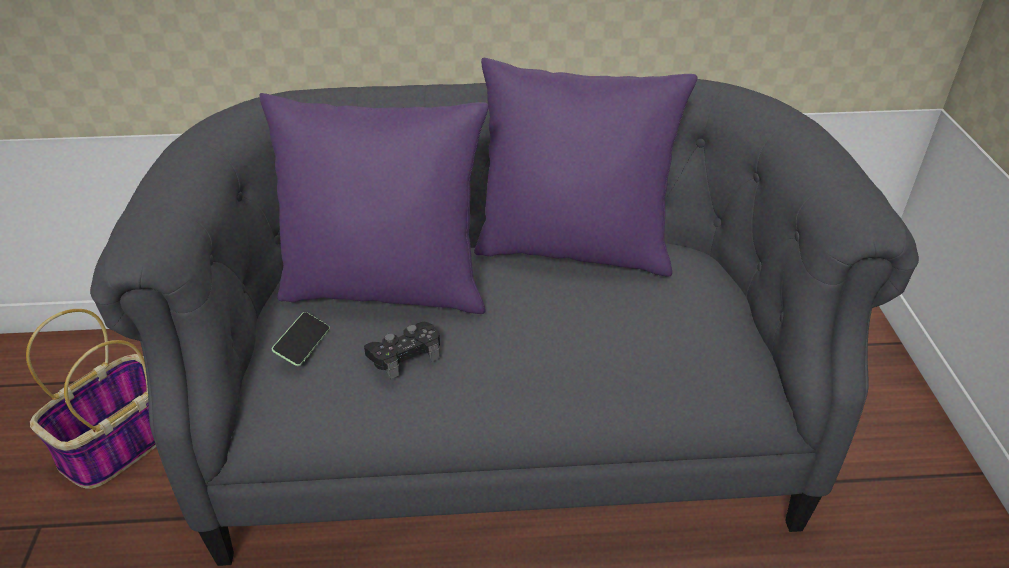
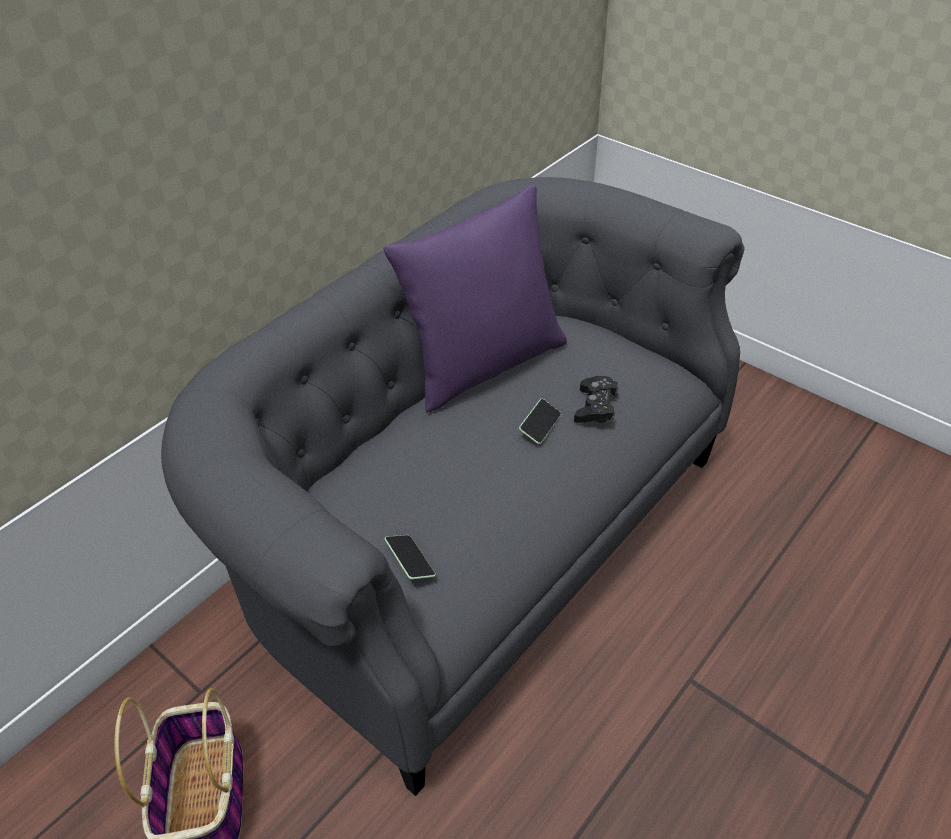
camera: 45 degrees left, 5 degrees up
purple pillow [259,93,489,314] -> none
black game controller [364,322,440,379] -> black game controller moved to [574,376,619,424]
none -> phone [519,399,562,444]

